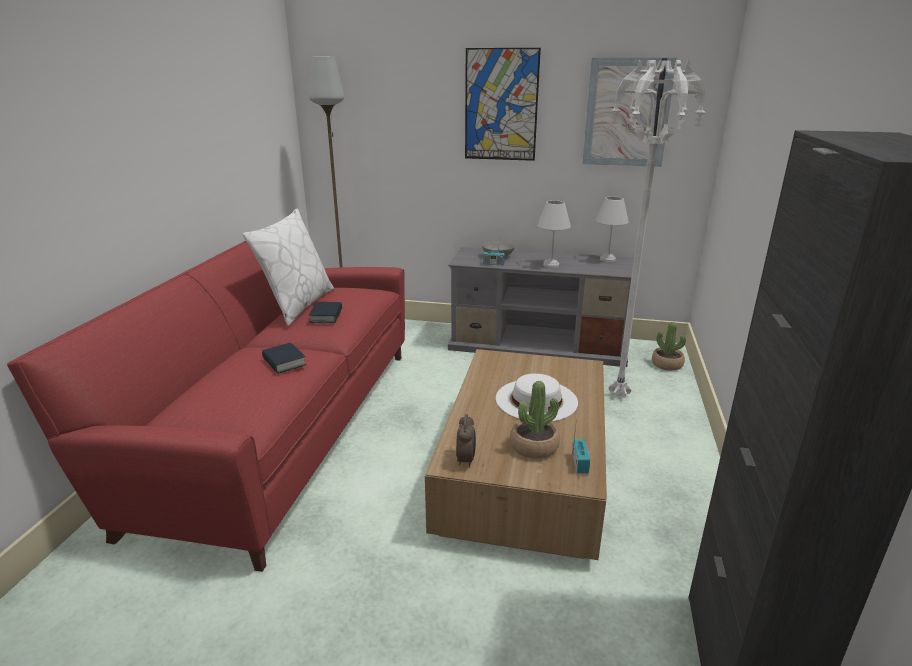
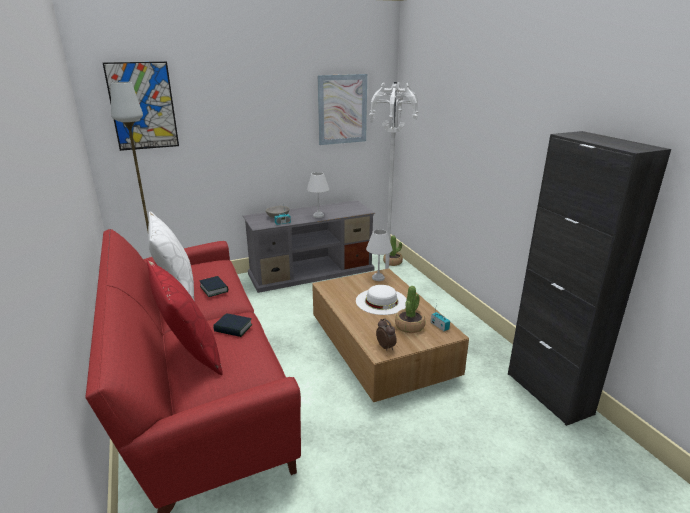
camera: 35 degrees left, 0 degrees up
picture [465,48,541,161] -> picture moved to [103,62,179,151]
white table lamp [596,196,629,262] -> white table lamp moved to [366,229,392,281]
none -> red pillow [147,259,223,375]

